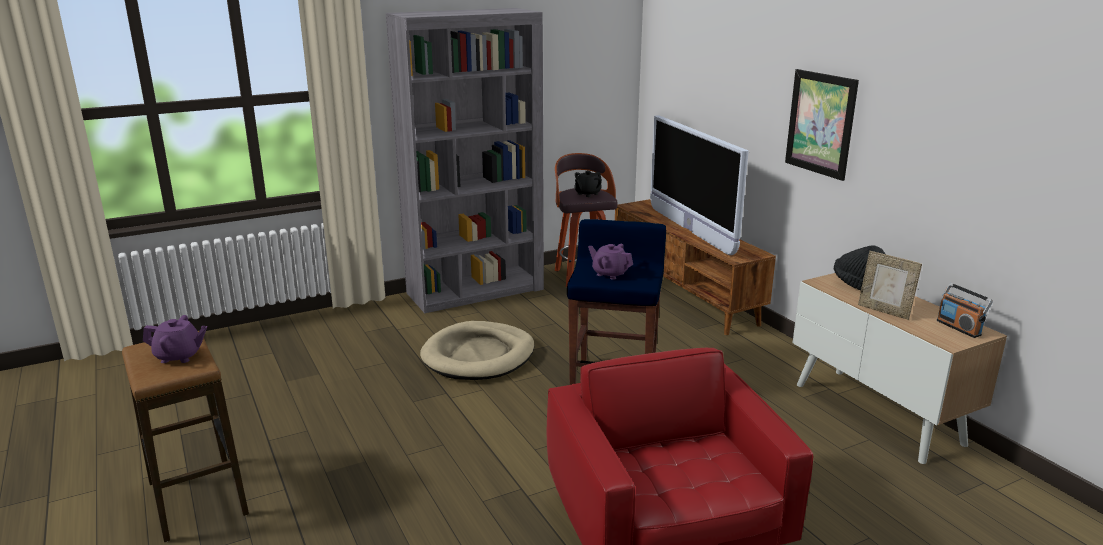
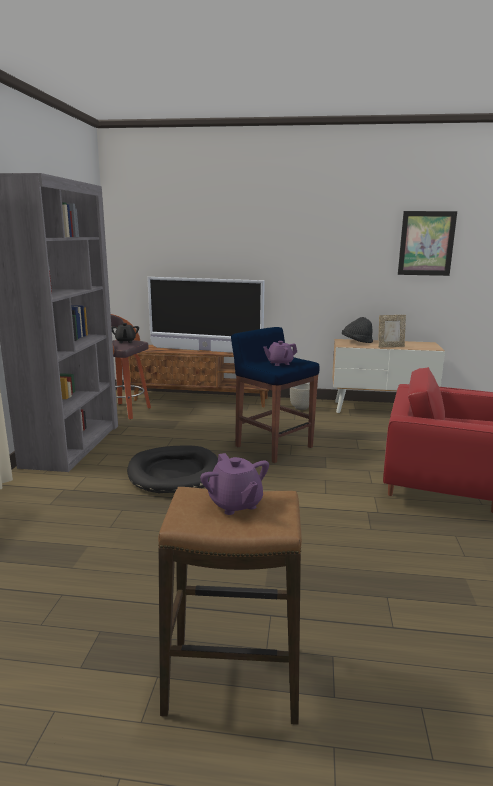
camera: 55 degrees left, 5 degrees down
purple teapot [143,315,207,363] -> purple teapot turned 120 degrees clockwise [200,453,269,515]
beige dog bed [420,321,534,380] -> black dog bed [127,446,218,493]
picture [785,69,859,181] -> picture moved to [398,211,457,276]
radio [937,283,993,338] -> none
none -> grey planter [290,383,310,410]

